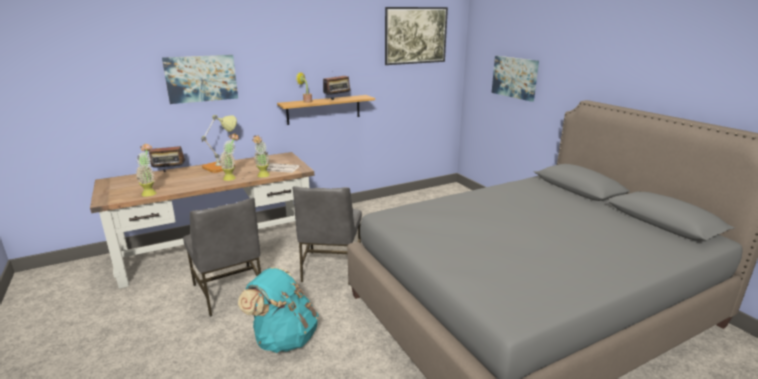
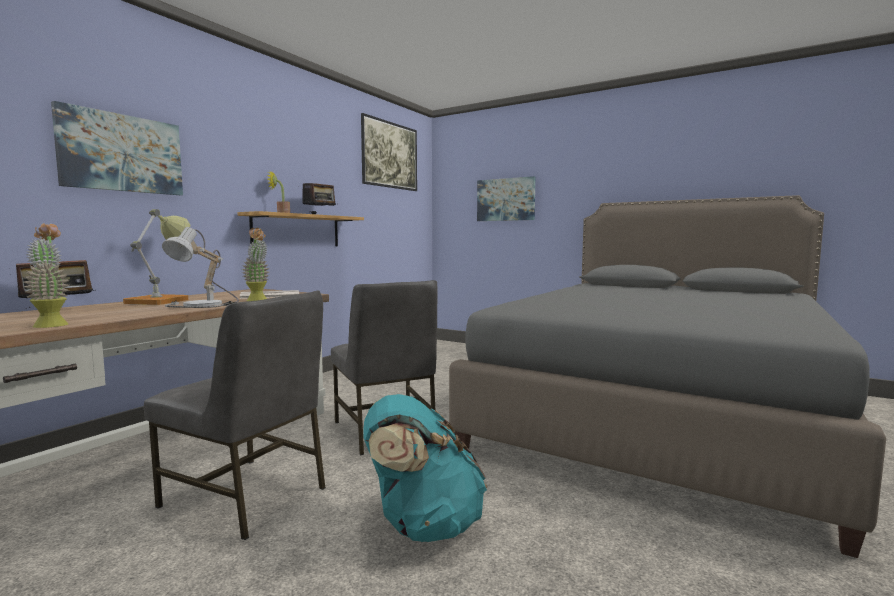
camera: 30 degrees left, 15 degrees down
potted plant [219,133,239,181] -> table lamp [162,227,239,308]

